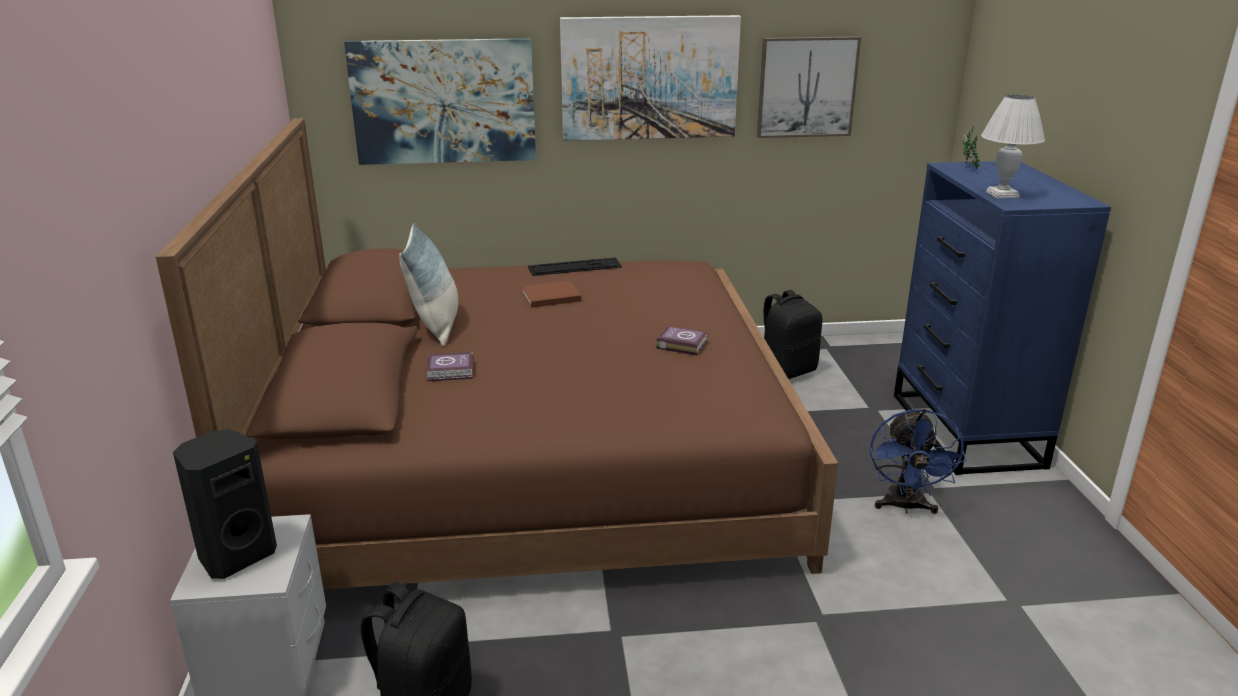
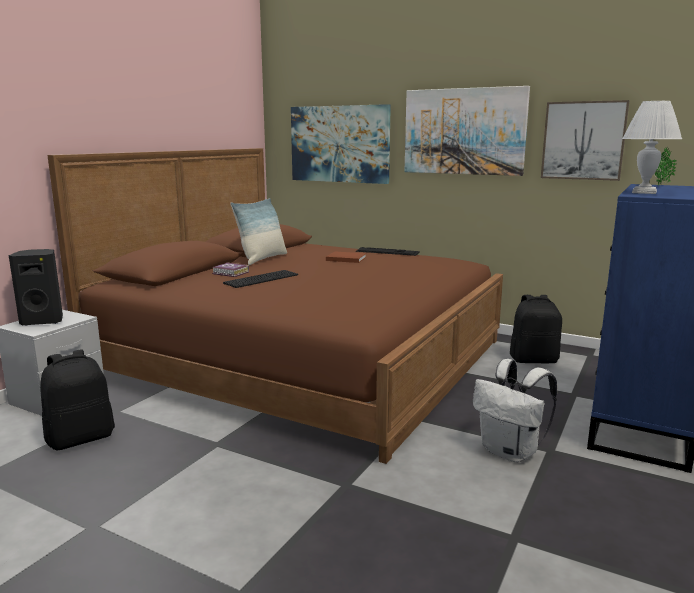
camera: 35 degrees right, 10 degrees down
book [656,326,708,355] -> none
blue fan [870,408,967,514] -> white backpack [473,359,557,463]
none -> keyboard [223,270,298,288]

